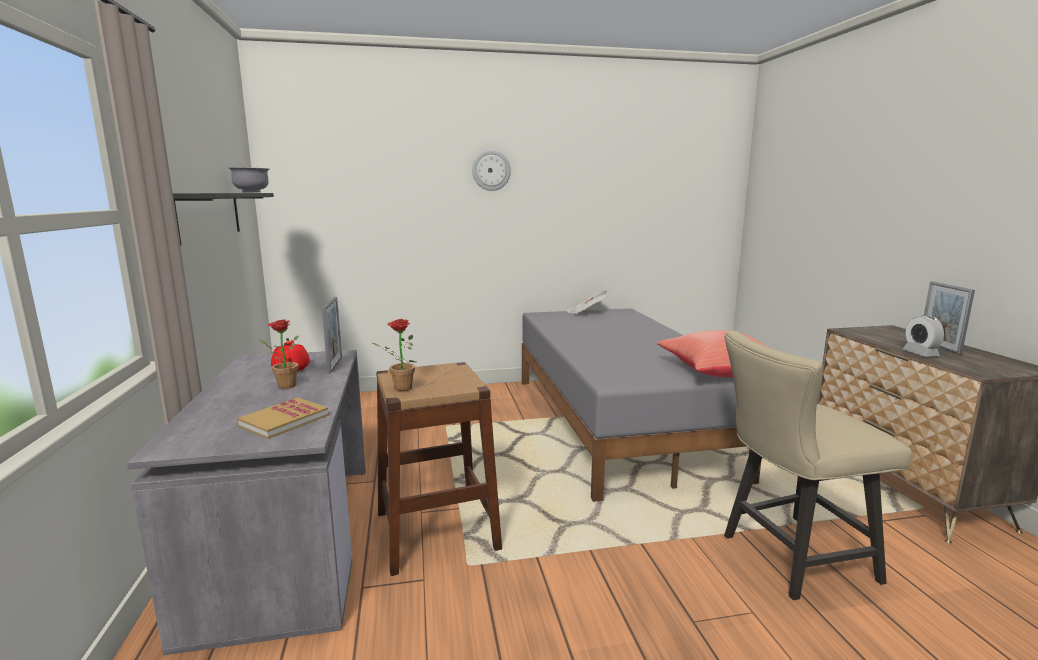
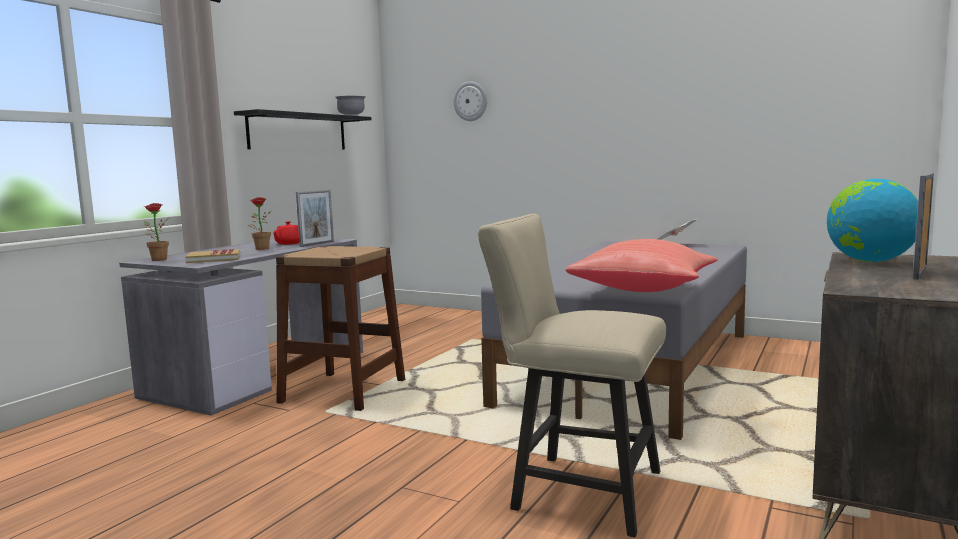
camera: 40 degrees right, 5 degrees down
potted plant [371,319,416,391] -> potted plant moved to [144,203,169,261]
wall clock [472,150,511,191] -> wall clock moved to [454,81,487,121]
alarm clock [903,315,944,357] -> none
none -> globe [827,179,918,262]

